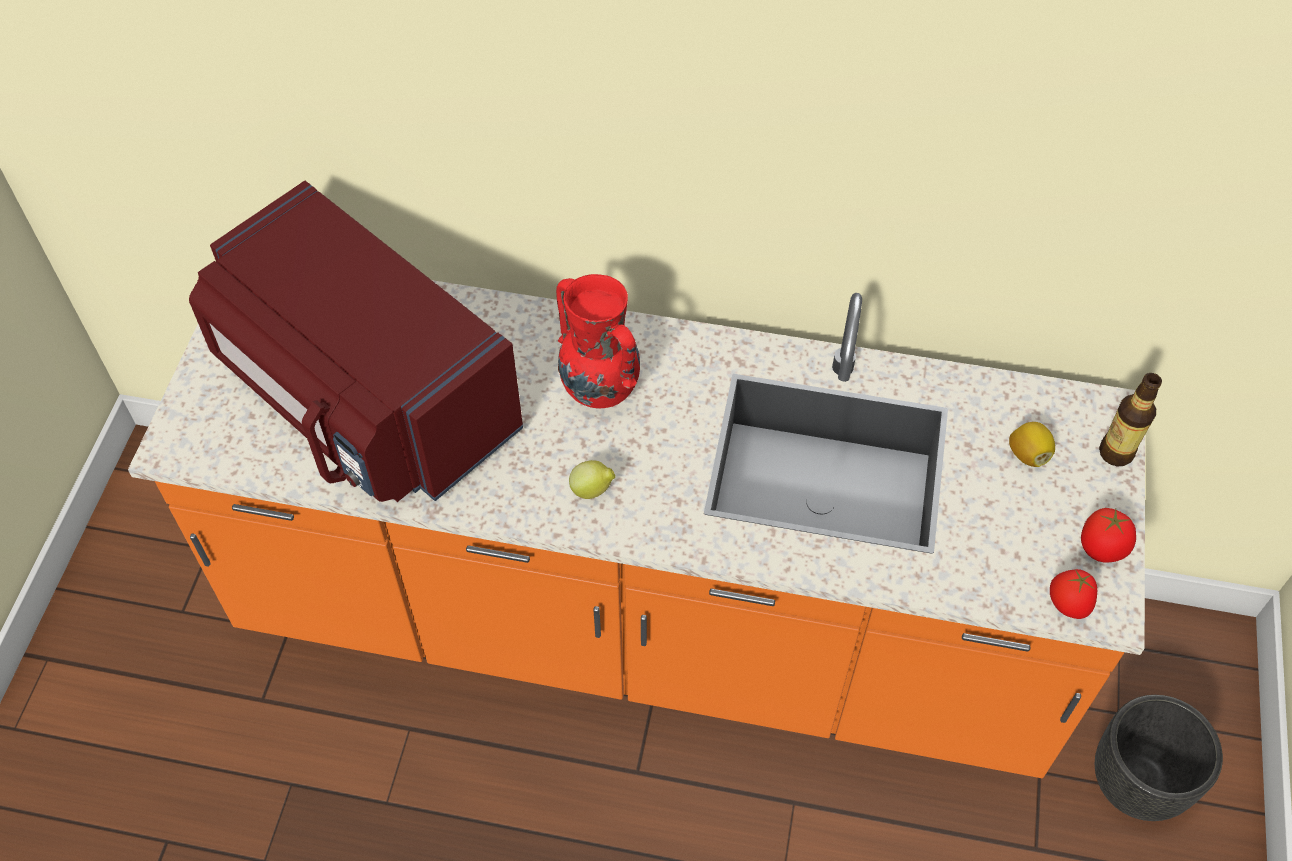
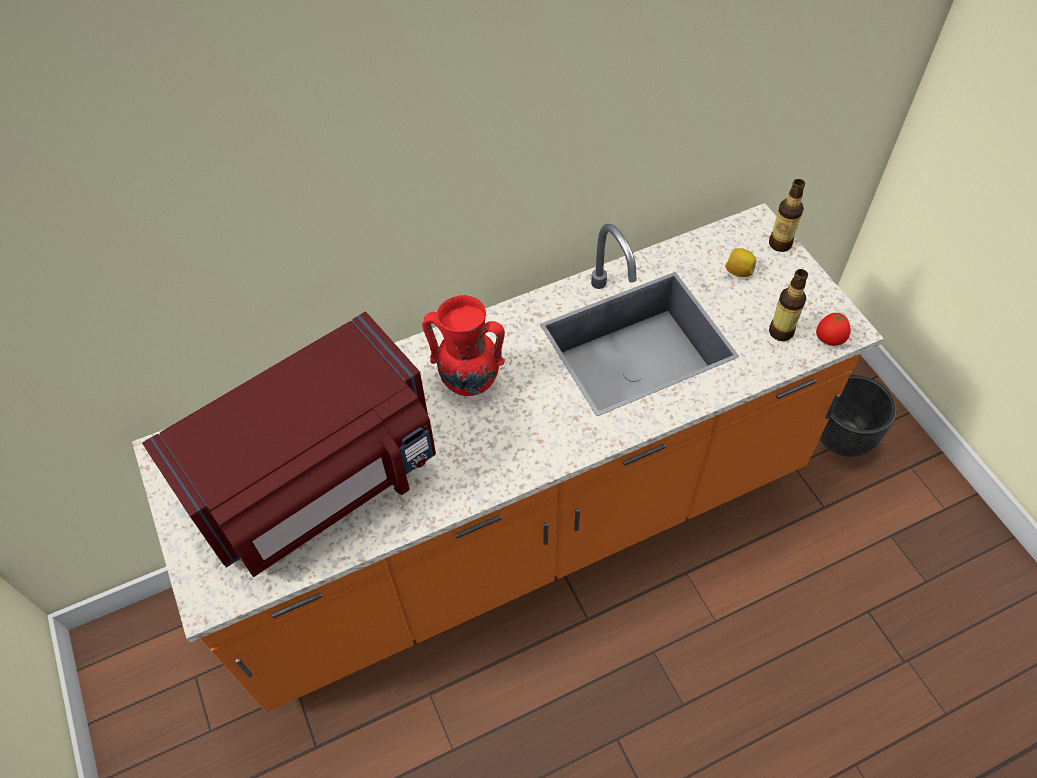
camera: 35 degrees left, 0 degrees up
red microwave [189,181,523,502] -> red microwave turned 45 degrees counterclockwise [142,312,436,577]
lemon [569,460,616,499] -> none
tomato [1081,508,1136,562] -> none
none -> bottle [769,269,808,341]

